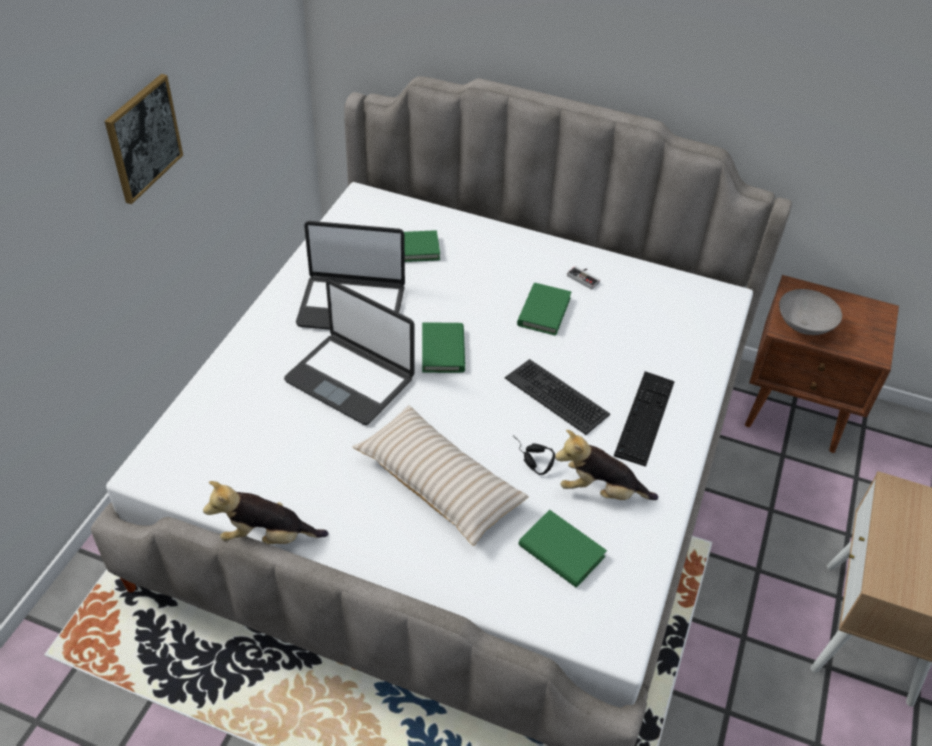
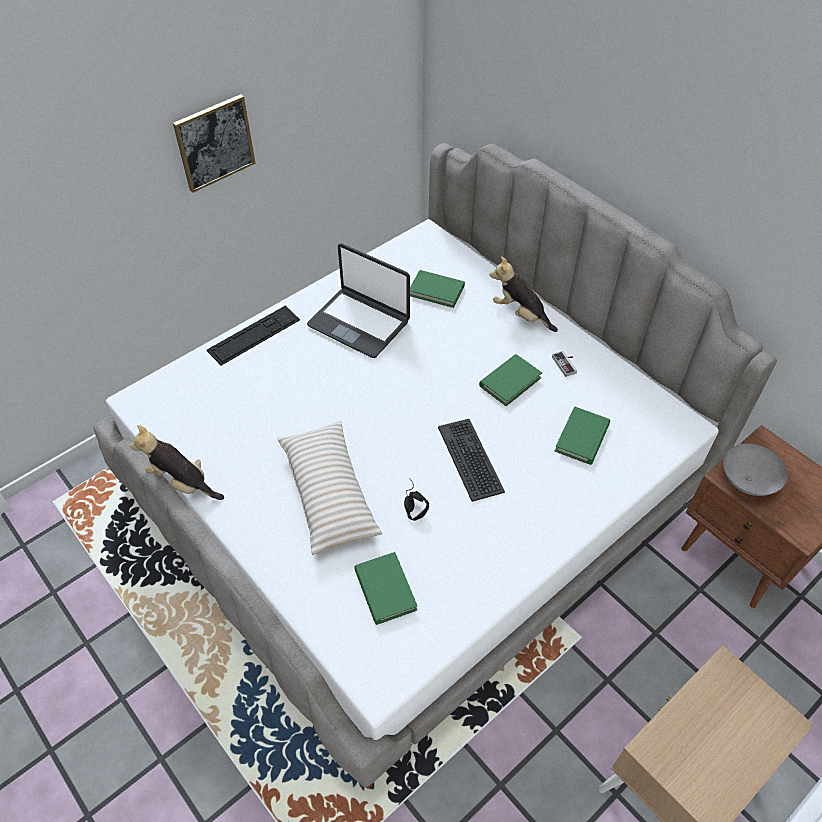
camera: 30 degrees right, 5 degrees up
laptop [284,280,414,425] -> none
green book [422,323,465,373] -> green book moved to [555,406,610,465]
plush toy [555,430,658,500] -> plush toy moved to [489,256,558,332]
keyboard [614,371,675,467] -> keyboard moved to [207,305,300,365]

